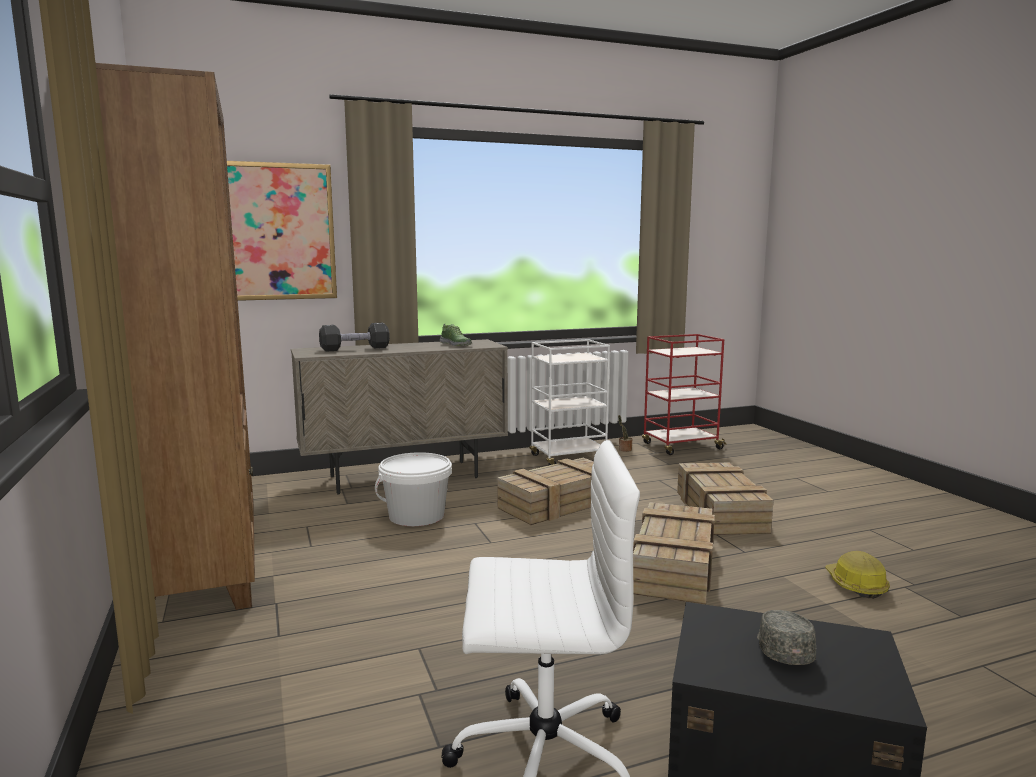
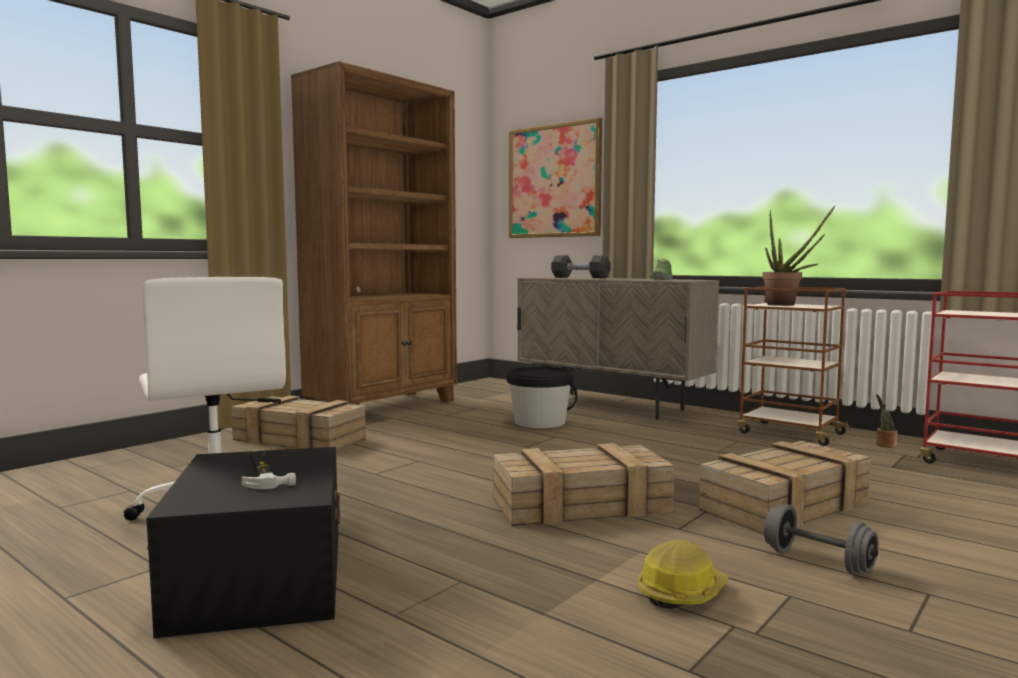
camera: 60 degrees right, 5 degrees down
white bucket [375,452,452,527] -> black bucket [507,367,577,429]
crate [497,458,594,525] -> crate moved to [231,395,366,450]
white cart [529,339,610,466] -> brown cart [737,286,851,446]
grey cap [757,610,816,665] -> hammer [241,451,296,489]
none -> potted plant [762,205,836,306]
none -> grey dumbbell [764,504,878,575]

